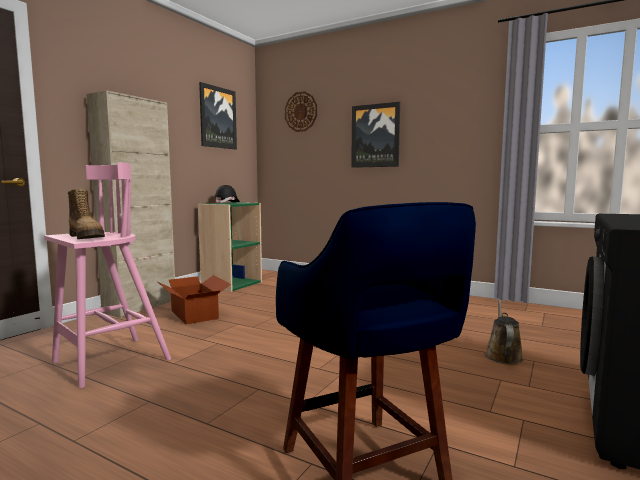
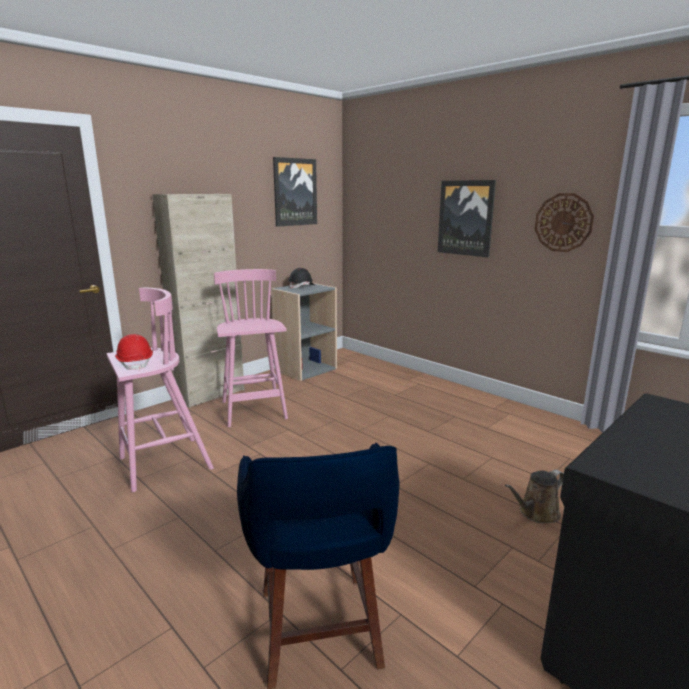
camera: 15 degrees right, 10 degrees up
boot [68,189,105,239] -> red hard hat [115,334,153,371]
cardboard box [156,275,231,325] -> pink stool [214,269,288,427]
green bookcase [198,202,262,292] -> grey bookcase [271,283,337,381]
wall clock [285,91,317,132] -> wall clock moved to [535,193,594,252]
brown watering can [485,299,524,365] -> brown watering can turned 150 degrees counterclockwise [505,470,564,523]

